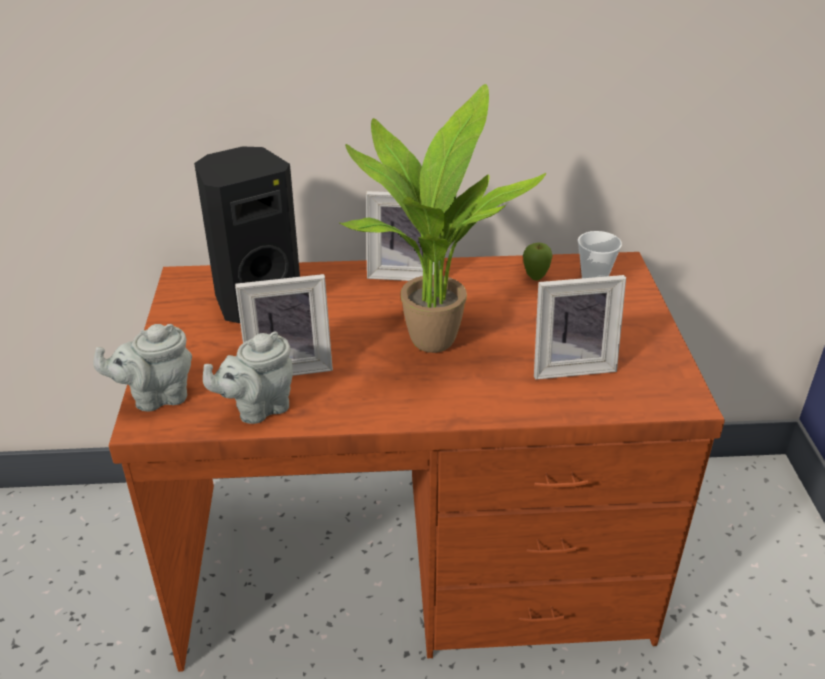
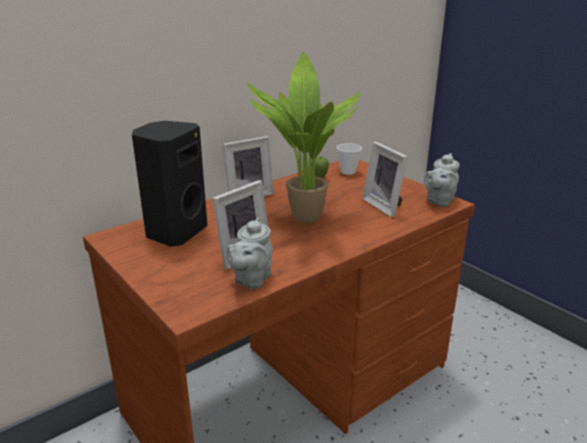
camera: 35 degrees left, 10 degrees down
grey teapot [93,324,192,411] -> grey teapot moved to [424,153,460,207]
picture frame [534,275,626,380] -> picture frame turned 105 degrees clockwise [362,142,408,218]

